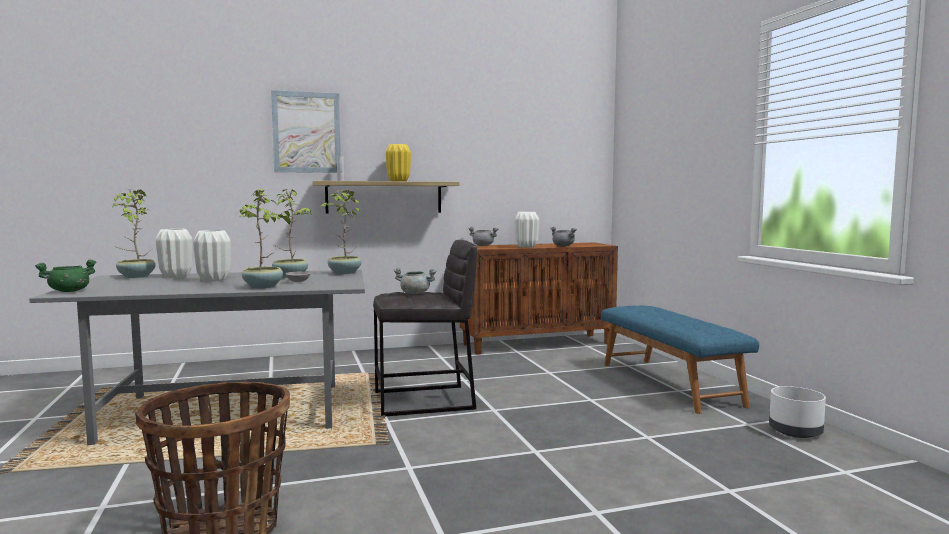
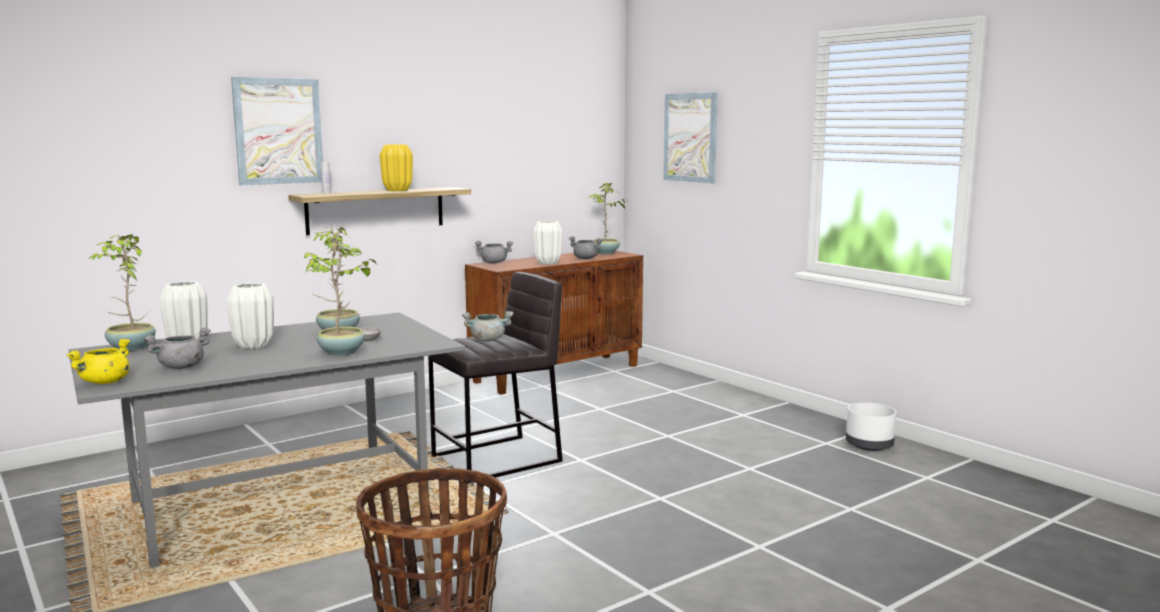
camera: 20 degrees left, 5 degrees up
green cooking pot [35,260,96,292] -> yellow cooking pot [66,338,130,384]
potted plant [319,190,362,274] -> potted plant moved to [589,183,627,254]
blue bench [601,306,759,414] -> none
none -> grey cooking pot [143,328,211,369]
none -> picture [663,92,718,183]

